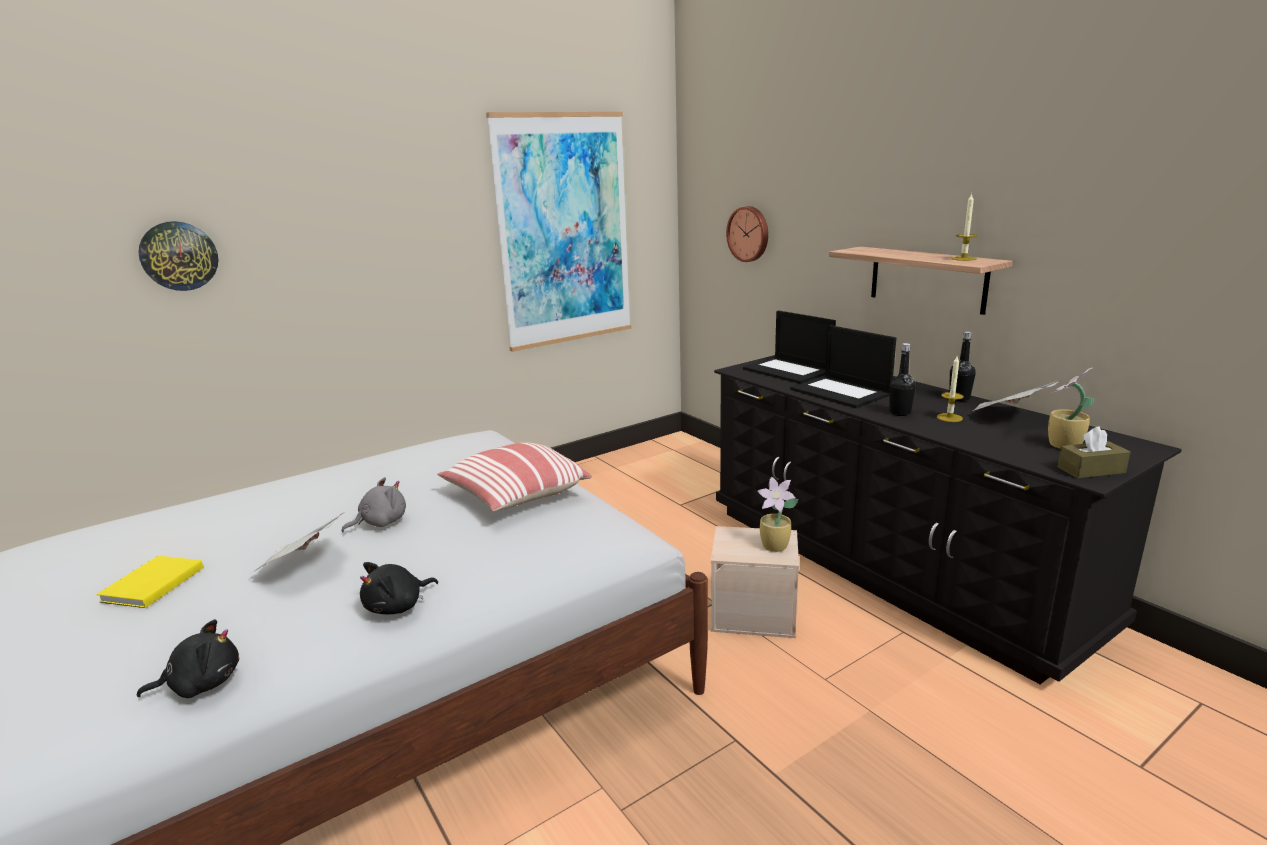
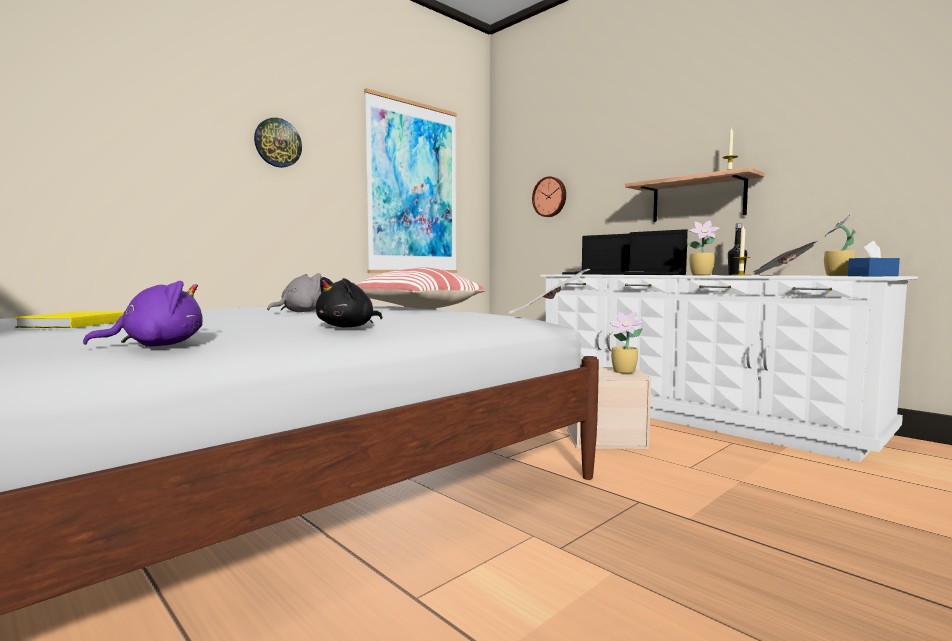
camera: 10 degrees left, 15 degrees down
black plush toy [137,619,239,698] -> purple plush toy [83,281,203,347]
wall clock [138,221,218,291] -> wall clock moved to [254,118,302,168]
newspaper [249,512,345,574] -> newspaper moved to [508,269,590,314]
black dresser [714,355,1182,684] -> white dresser [540,274,918,462]
black bottle [889,343,916,416] -> potted plant [688,221,720,275]
brown tissue box [1058,426,1130,479] -> blue tissue box [848,241,900,276]

